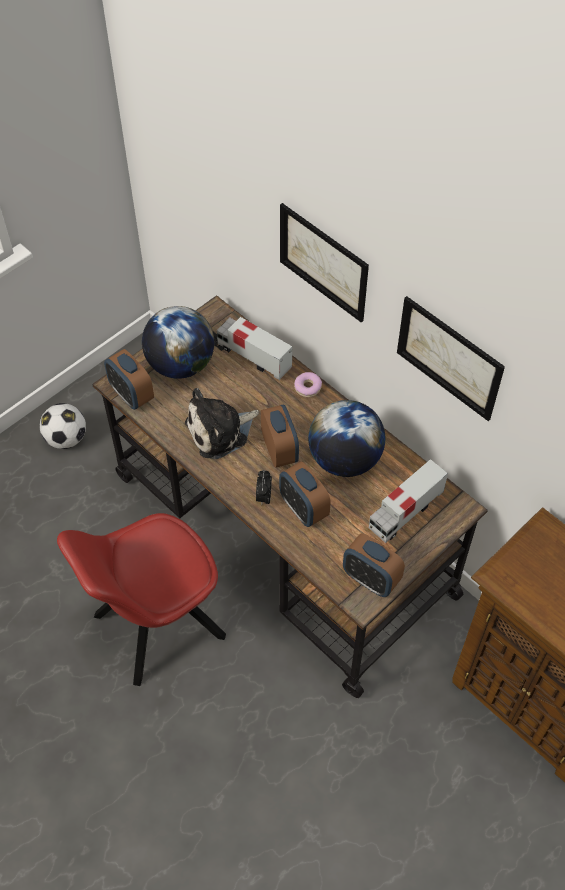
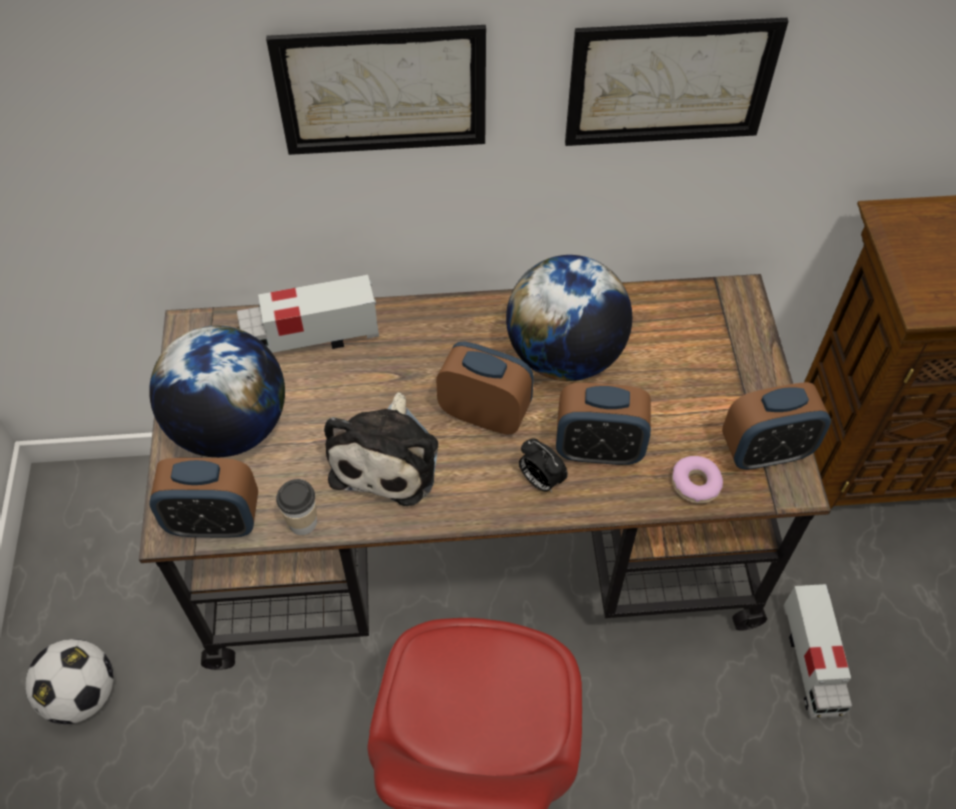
camera: 50 degrees left, 0 degrees up
donut [294,372,322,397] -> donut moved to [672,456,723,504]
toy truck [369,459,448,543] -> toy truck moved to [783,584,852,719]
none -> cup [276,479,317,535]

